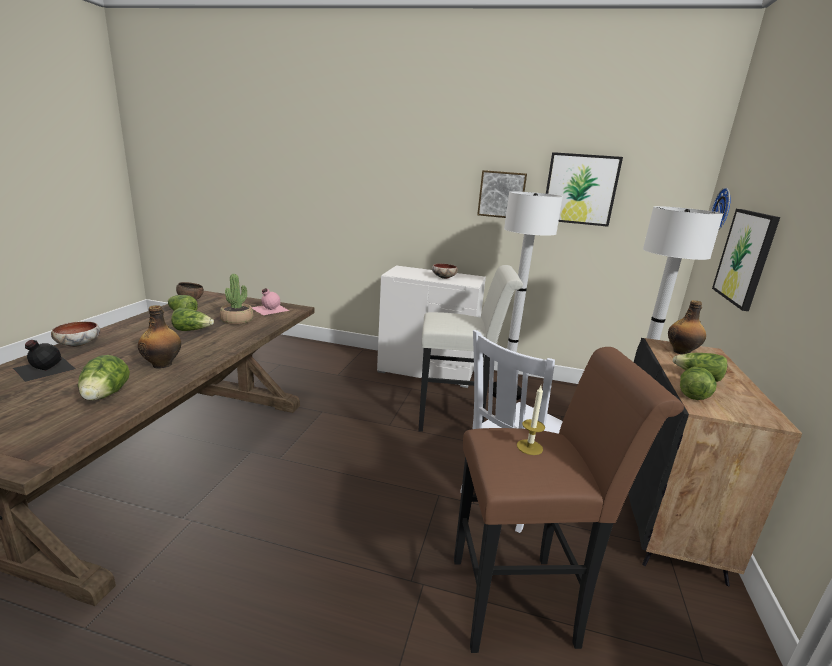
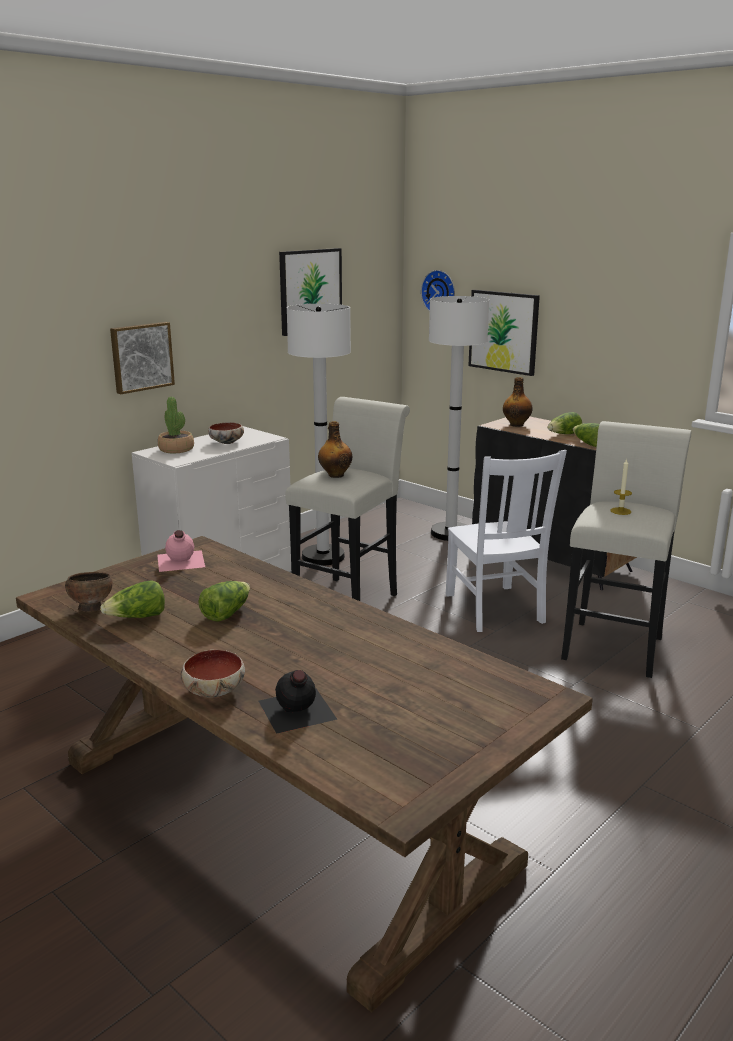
camera: 60 degrees left, 0 degrees up
lettuce [78,355,130,401] -> none
bottle [138,305,181,368] -> bottle moved to [318,421,352,478]
potted plant [220,274,253,325] -> potted plant moved to [158,397,194,453]
brown stool [454,347,684,653] -> white stool [561,421,691,678]
picture [477,170,527,218] -> picture moved to [110,322,175,394]

